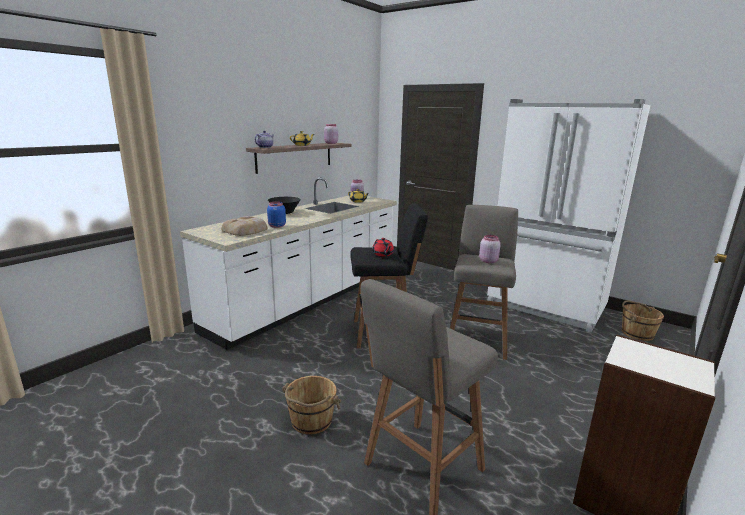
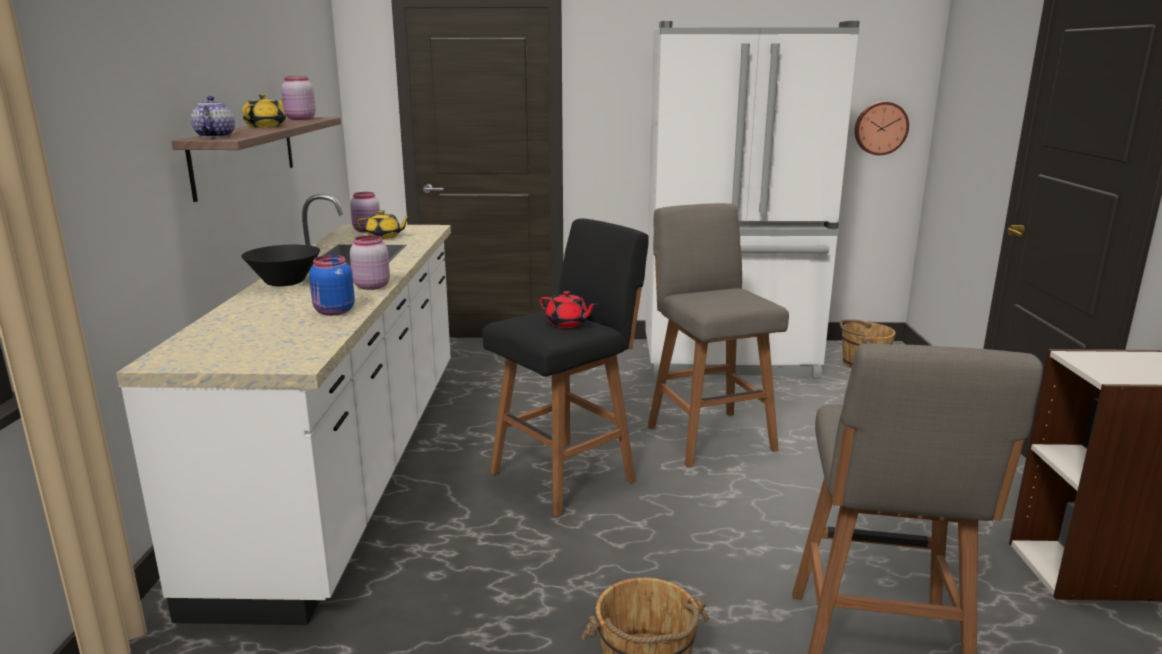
camera: 35 degrees left, 0 degrees up
bread [221,216,267,236] -> none
pink jar [479,235,501,263] -> pink jar moved to [350,235,390,290]
none -> wall clock [854,102,909,155]

